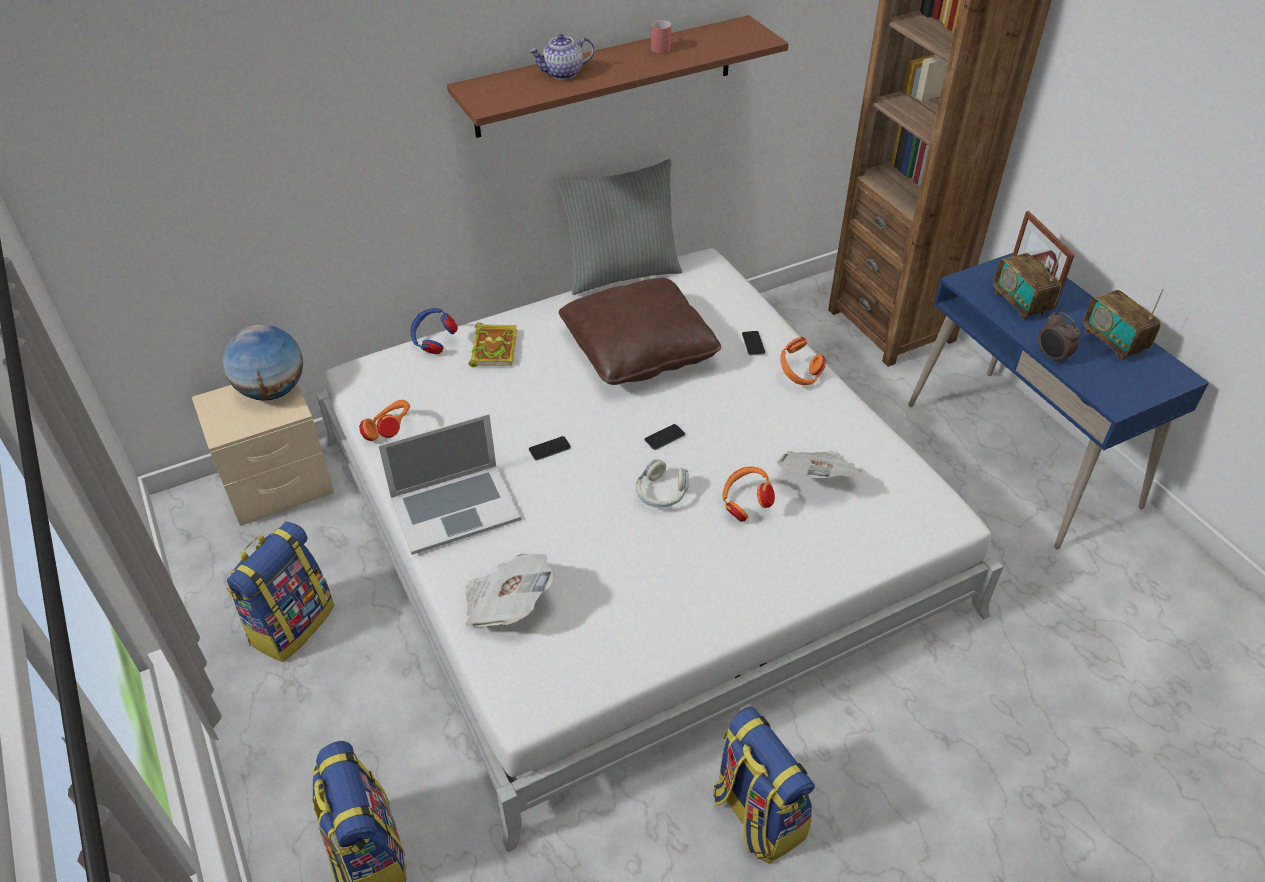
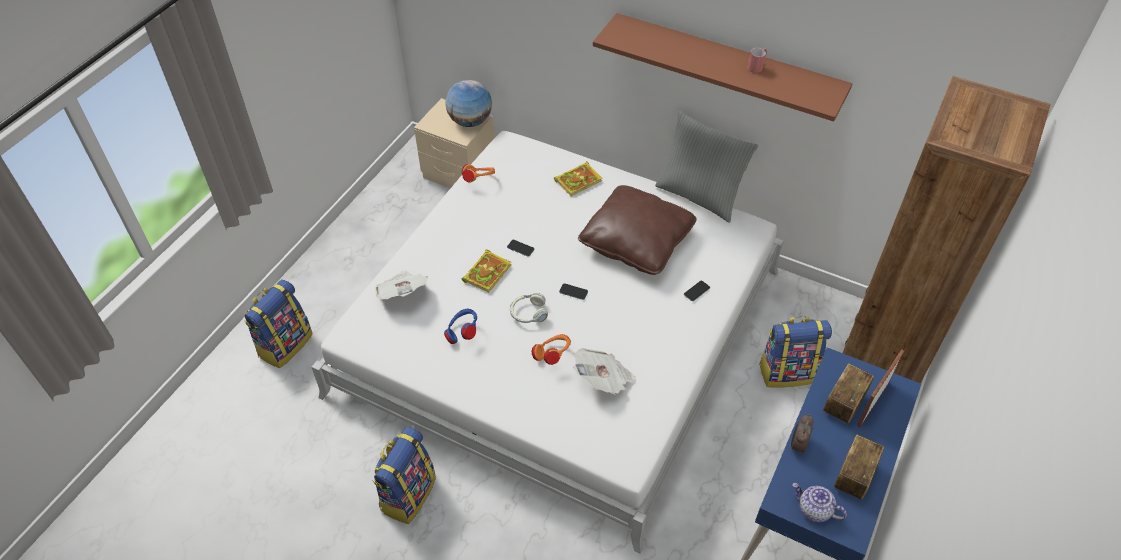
camera: 55 degrees right, 5 degrees up
backpack [226,521,334,662] -> backpack moved to [759,316,832,388]
laptop [378,414,521,555] -> none
blue headphones [410,308,458,354] -> blue headphones moved to [444,308,477,344]
teapot [529,34,594,80] -> teapot moved to [792,483,847,522]
orange headphones [780,337,826,385] -> none
none -> book [462,249,512,293]

